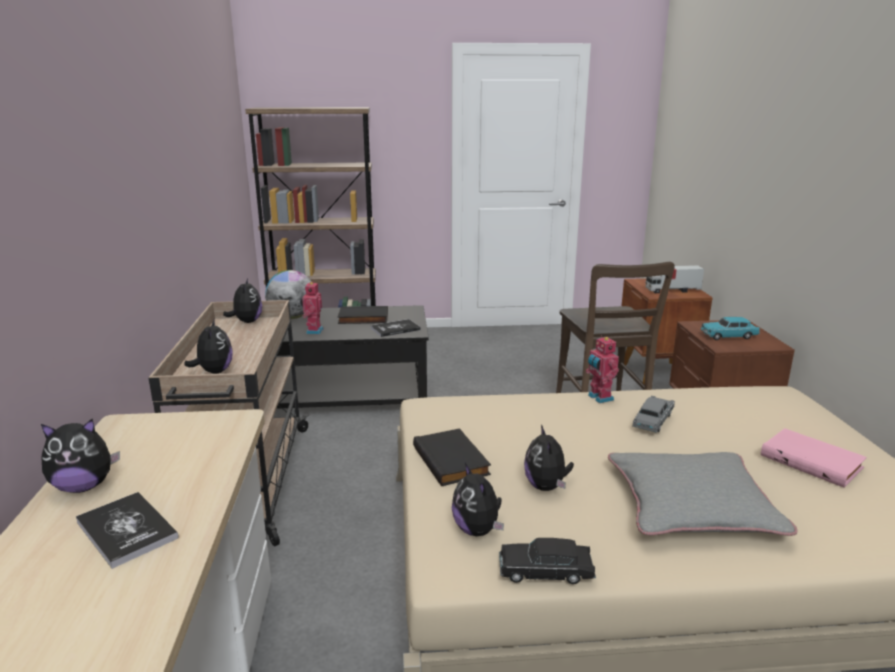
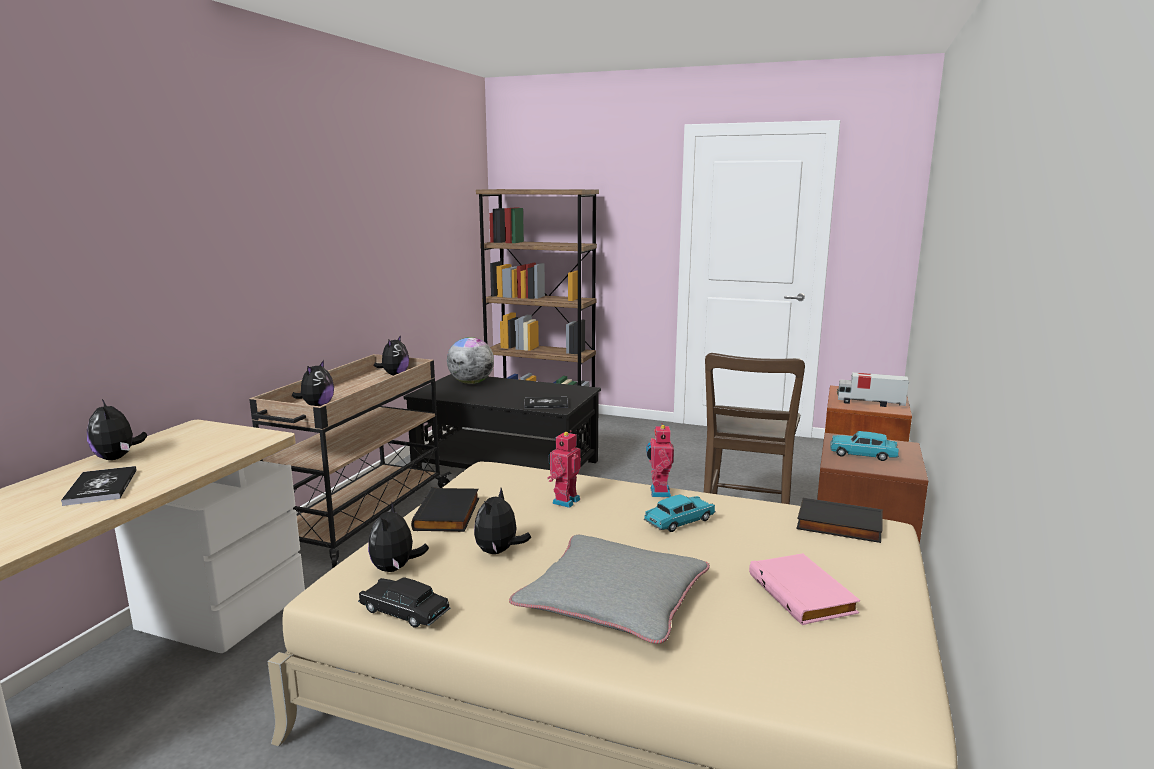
camera: 25 degrees right, 5 degrees down
plush toy [41,419,120,493] -> plush toy turned 45 degrees clockwise [87,399,147,460]
toy robot [300,281,324,334] -> toy robot moved to [547,430,581,508]
black book [337,306,388,324] -> black book moved to [797,498,883,543]
grey toy car [632,396,675,433] -> turquoise toy car [644,495,716,532]

